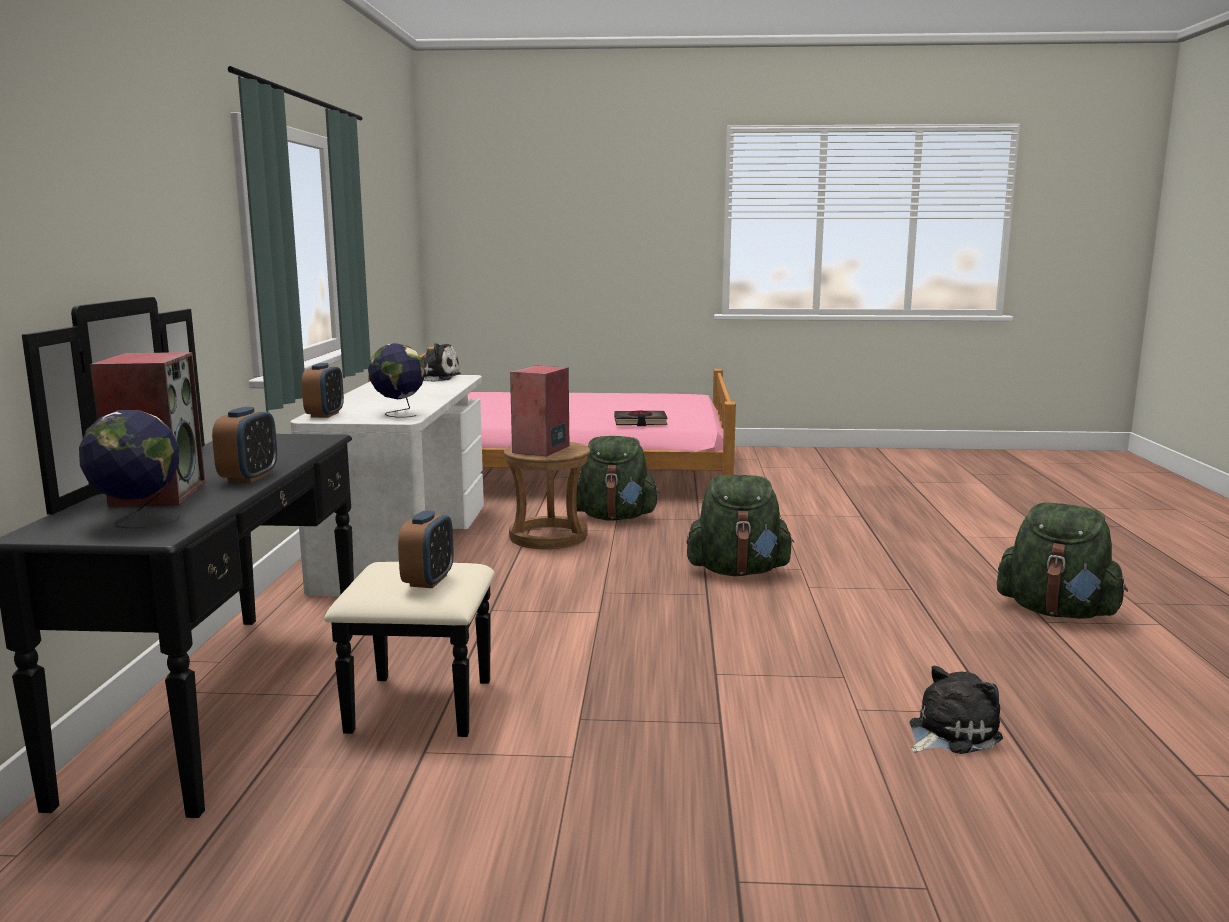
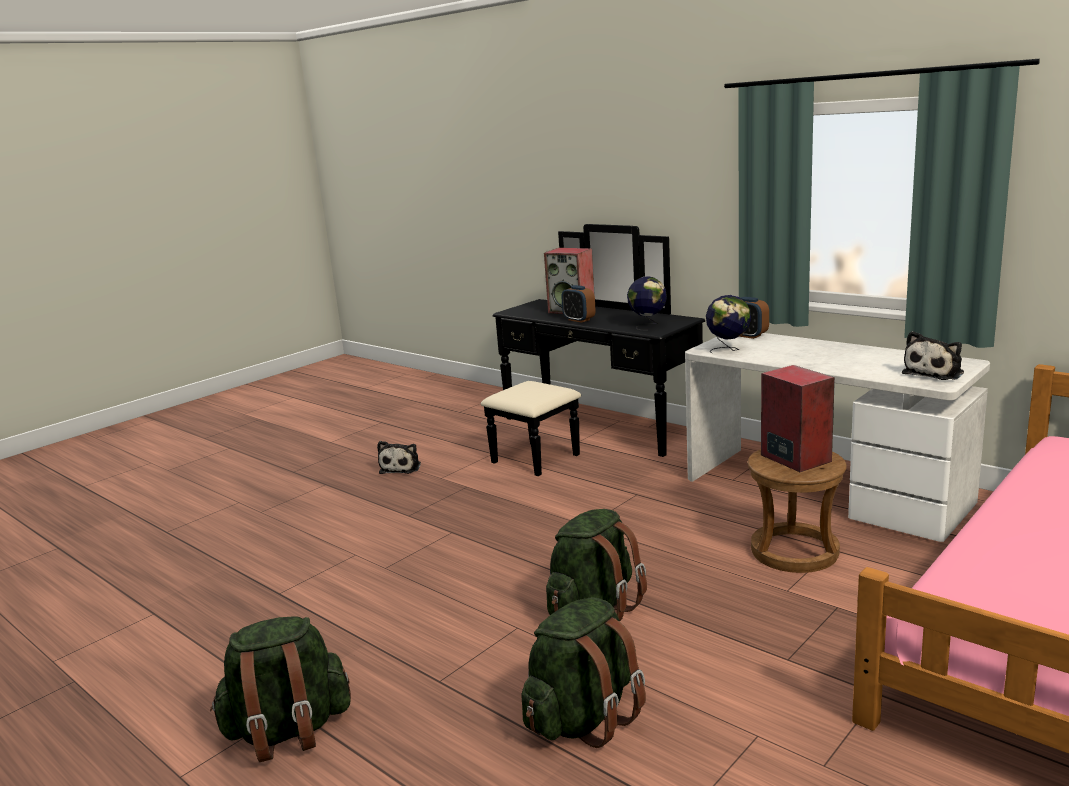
camera: 130 degrees right, 5 degrees up
globe [79,410,180,529] -> globe moved to [627,276,667,330]
alarm clock [398,510,454,588] -> none
green backpack [576,436,660,521] -> green backpack moved to [522,597,646,748]
black book [614,411,667,426] -> none
plush toy [910,666,1003,754] -> plush toy moved to [377,441,421,474]

